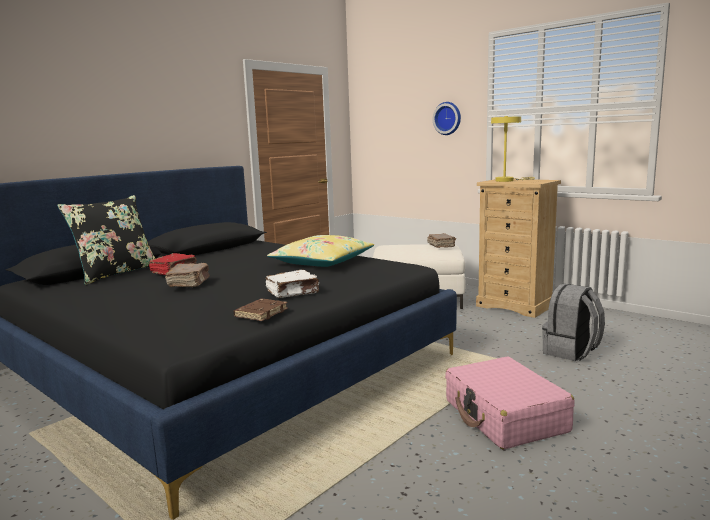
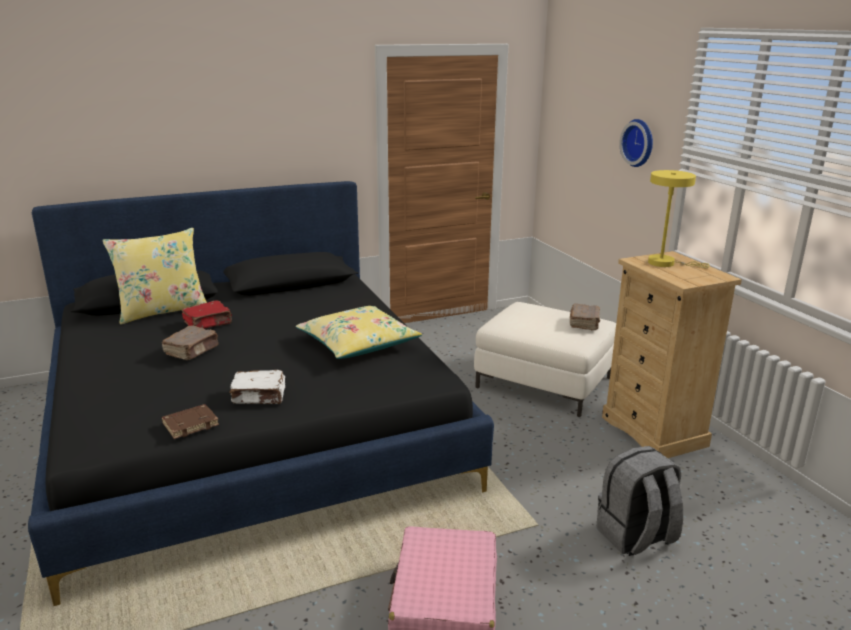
camera: 25 degrees right, 10 degrees up
black pillow [57,195,156,285] -> yellow pillow [102,228,207,324]

